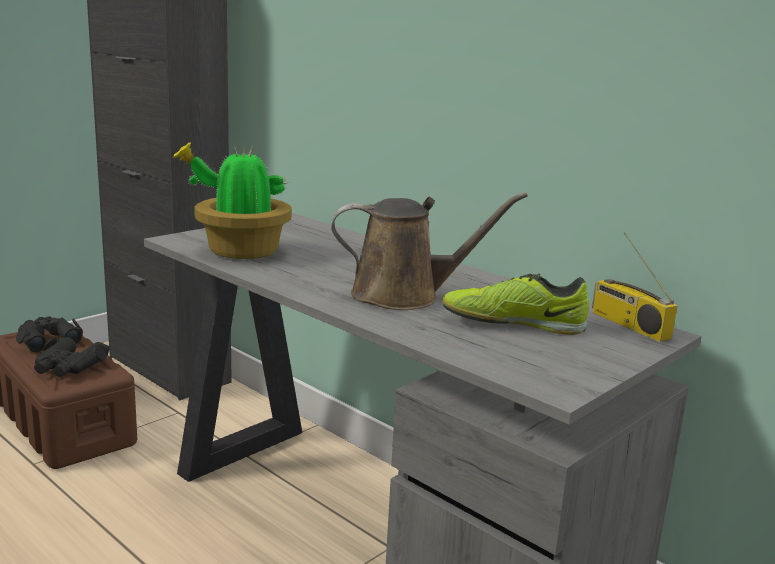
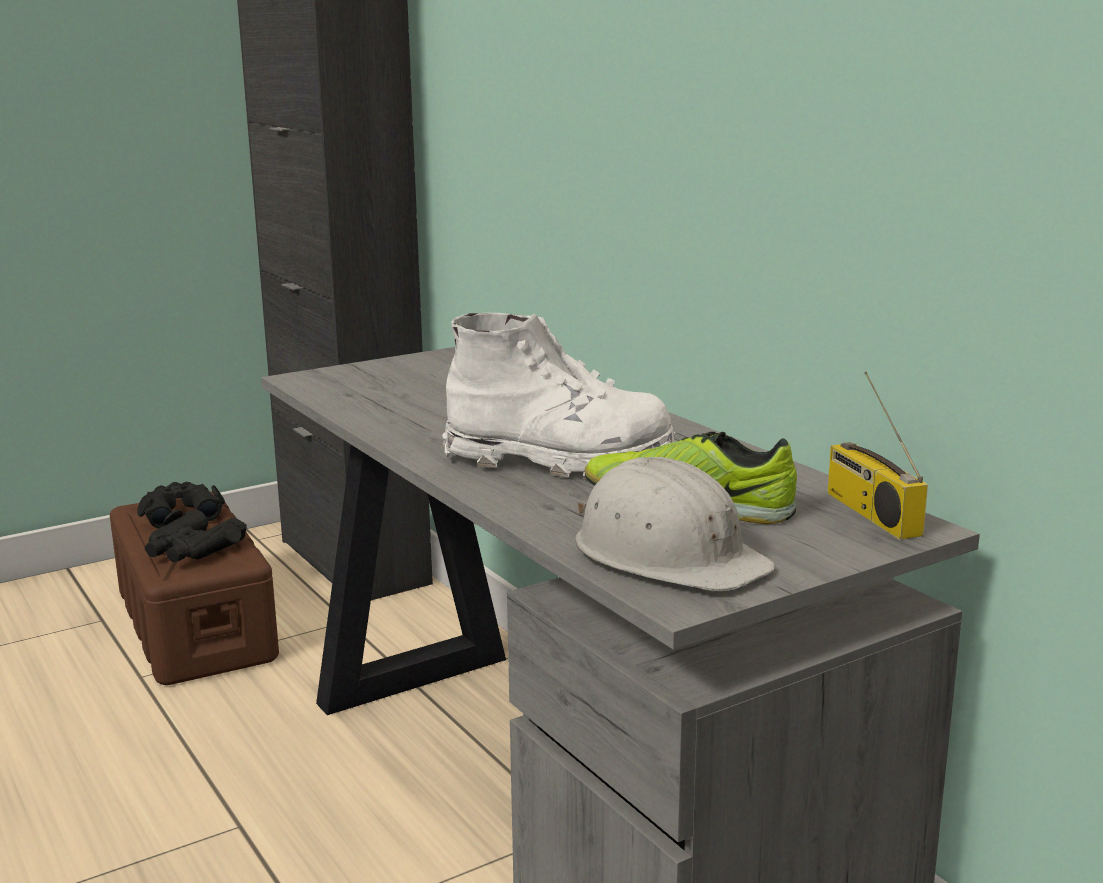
camera: 15 degrees right, 0 degrees up
potted plant [172,143,292,259] -> none
brown watering can [331,192,527,310] -> white boot [442,313,676,480]
none -> white hard hat [575,457,775,591]

